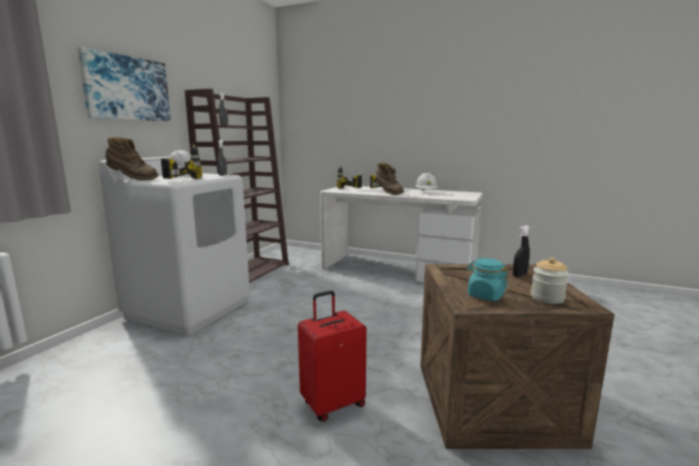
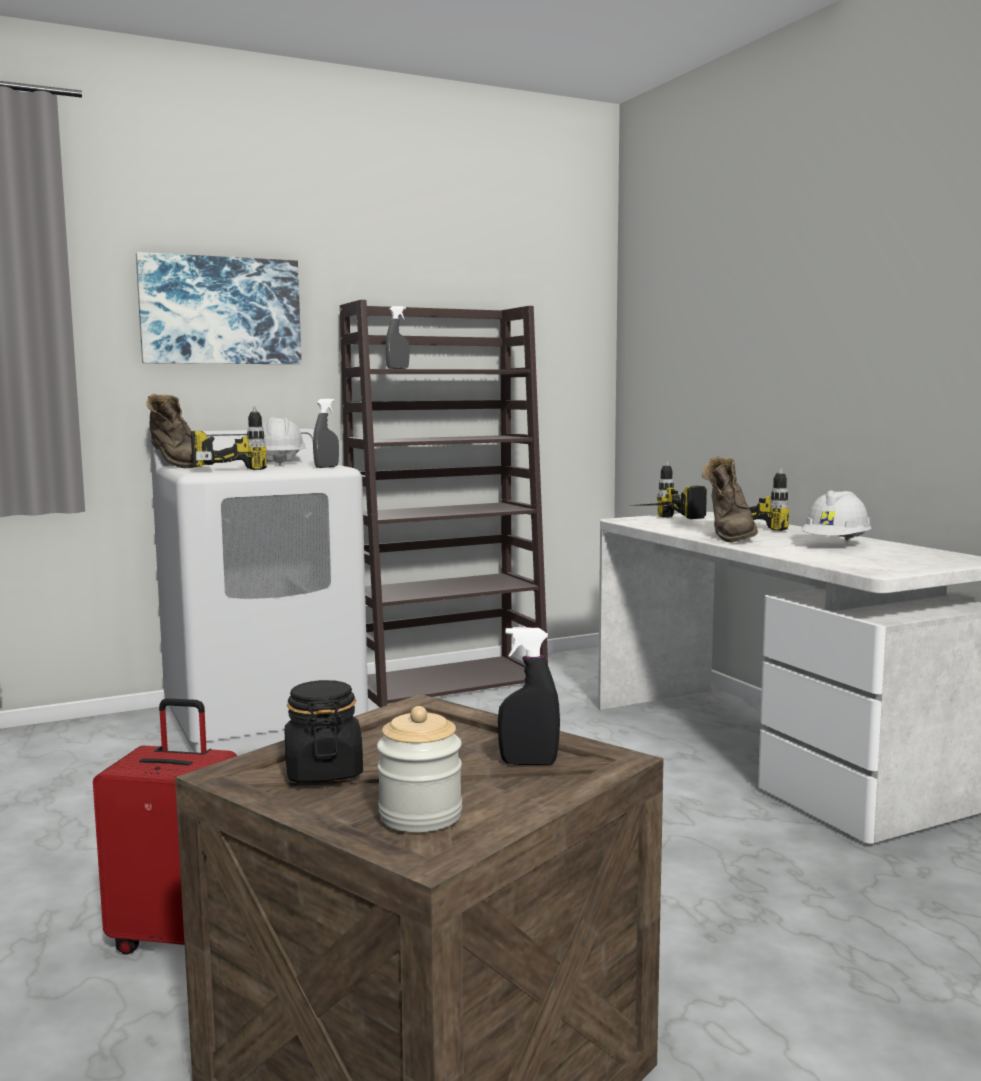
camera: 40 degrees right, 5 degrees down
turquoise jar [467,258,508,301] -> black jar [285,680,363,783]

